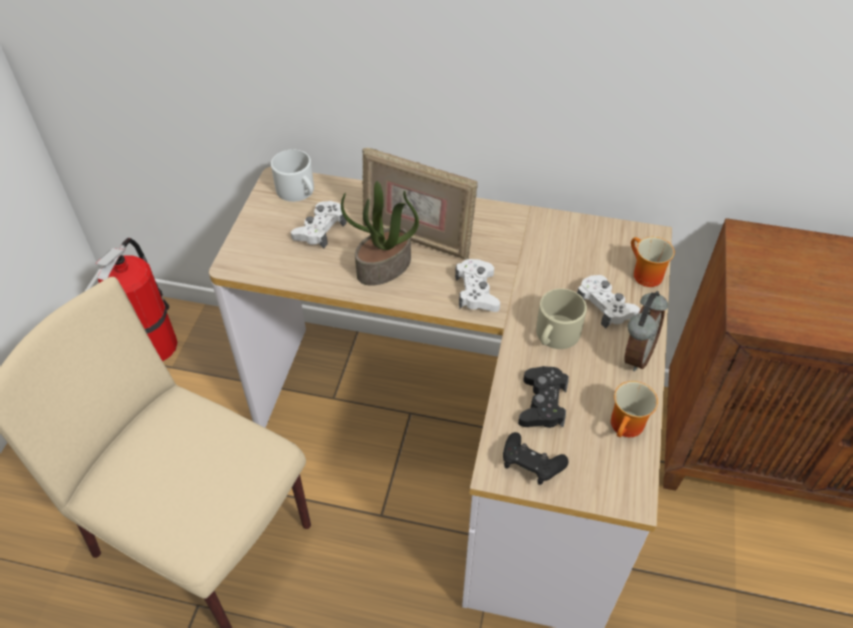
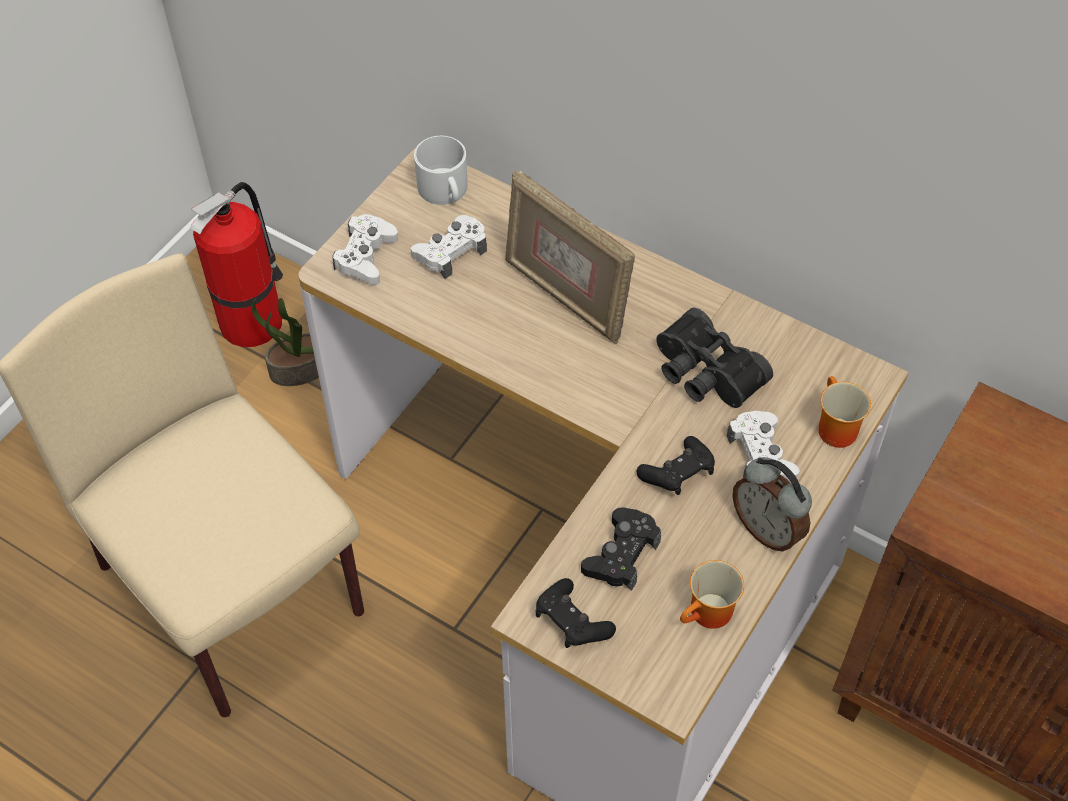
camera: 20 degrees right, 5 degrees up
potted plant [341,181,419,286] -> potted plant moved to [252,298,319,386]
white game controller [455,259,500,312] -> white game controller moved to [332,214,398,285]
beige mug [536,289,587,349] -> black game controller [637,436,715,495]
alarm clock [624,291,668,372] -> alarm clock turned 90 degrees clockwise [732,457,812,552]
none -> black binoculars [656,308,773,408]

